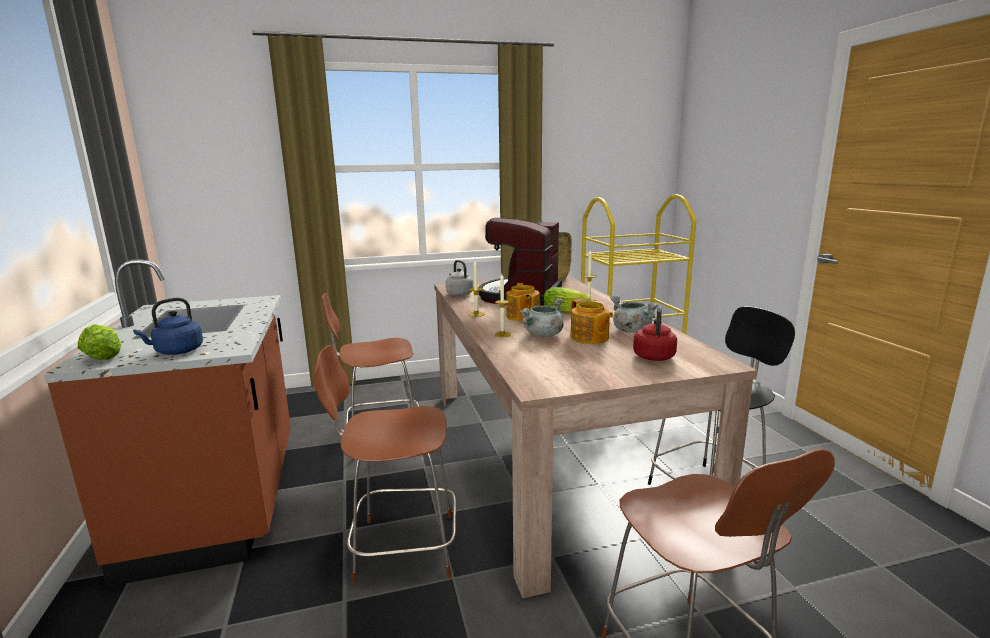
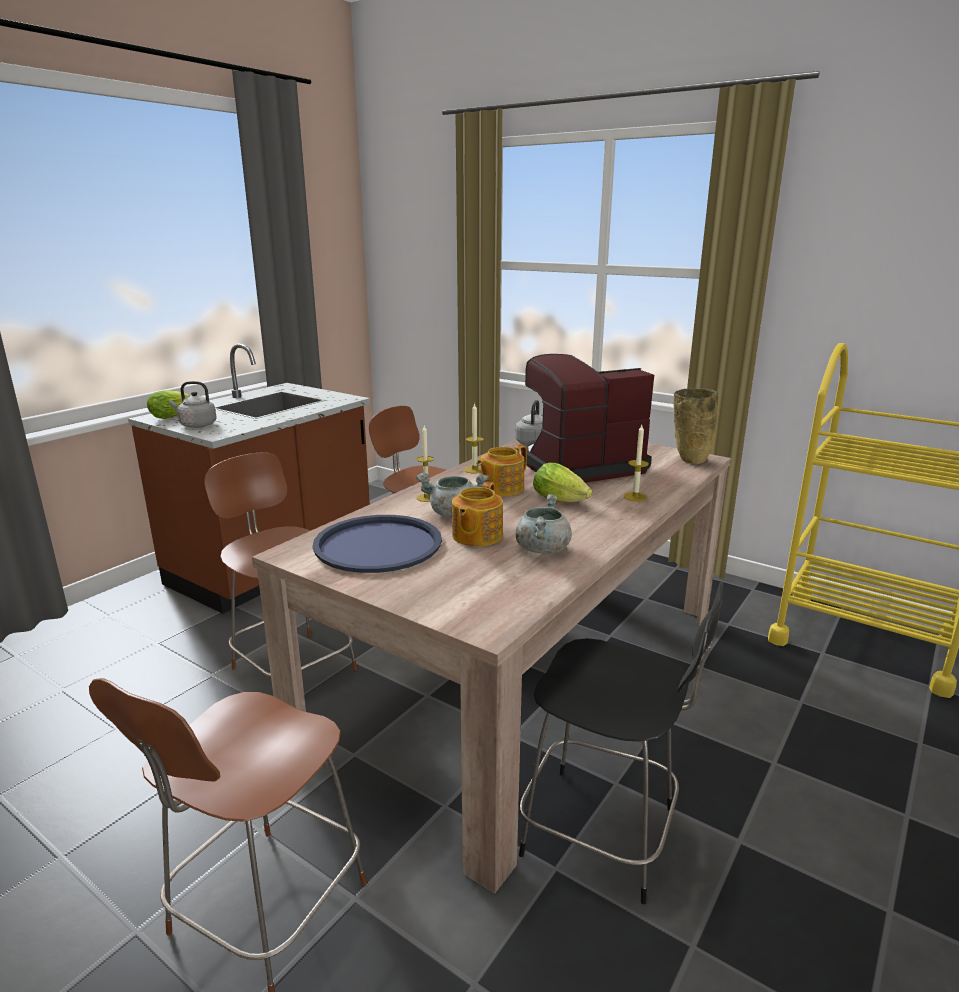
camera: 50 degrees right, 5 degrees up
blue kettle [133,298,203,355] -> grey kettle [169,381,217,428]
red kettle [633,306,677,361] -> none
none -> blue tray [312,515,442,573]

